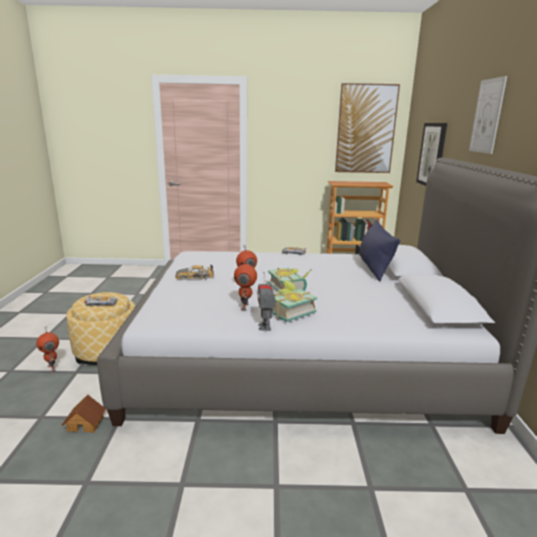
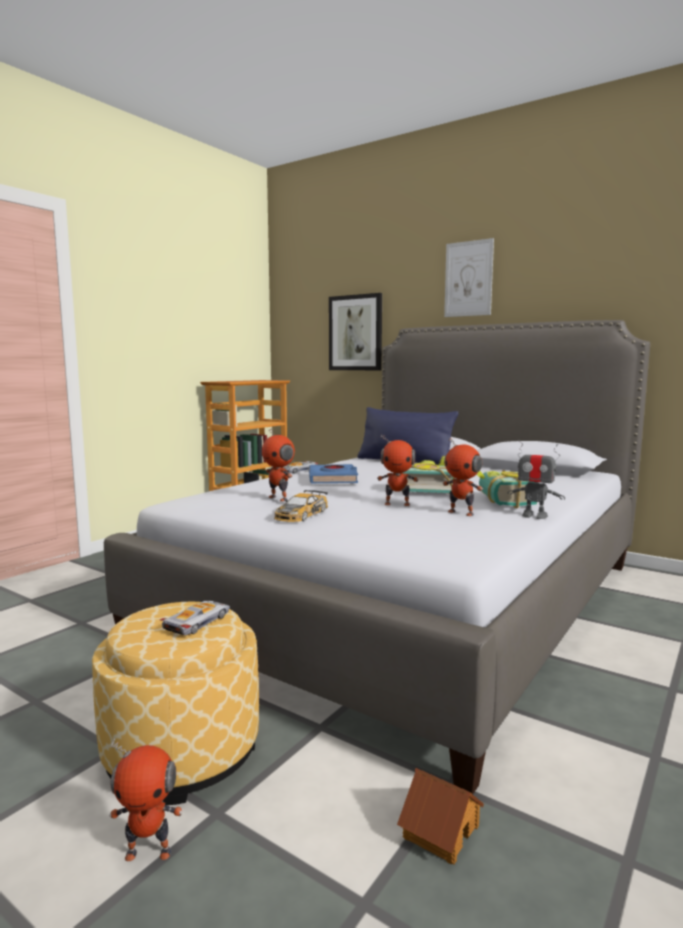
camera: 55 degrees left, 10 degrees down
picture [335,83,400,173] -> none
none -> toy robot [262,428,295,501]
none -> blue book [309,464,358,483]

